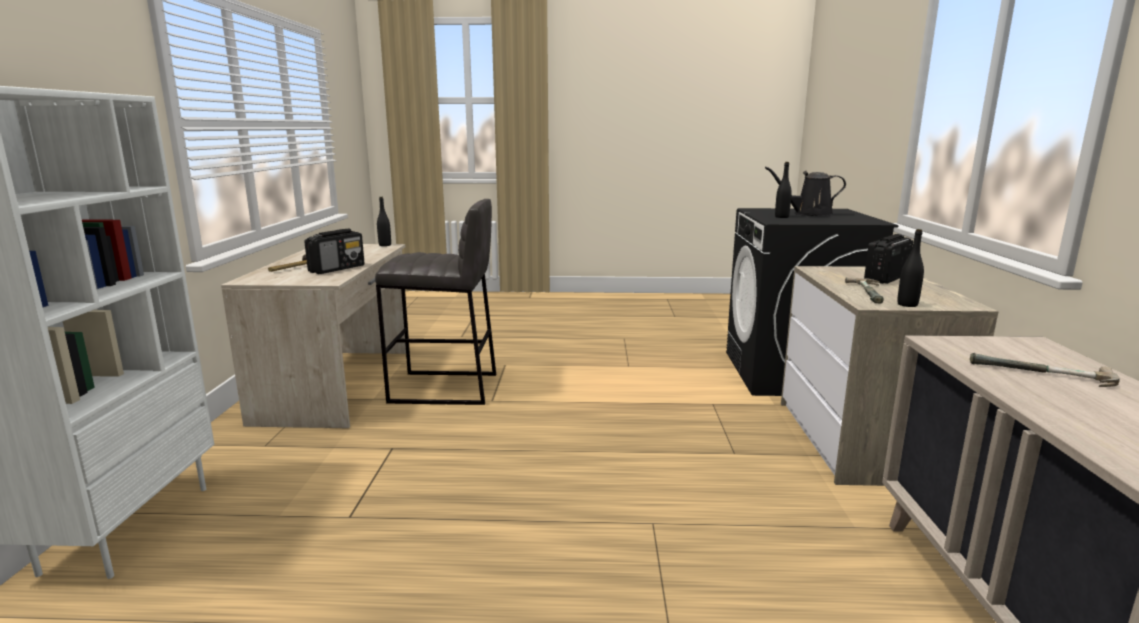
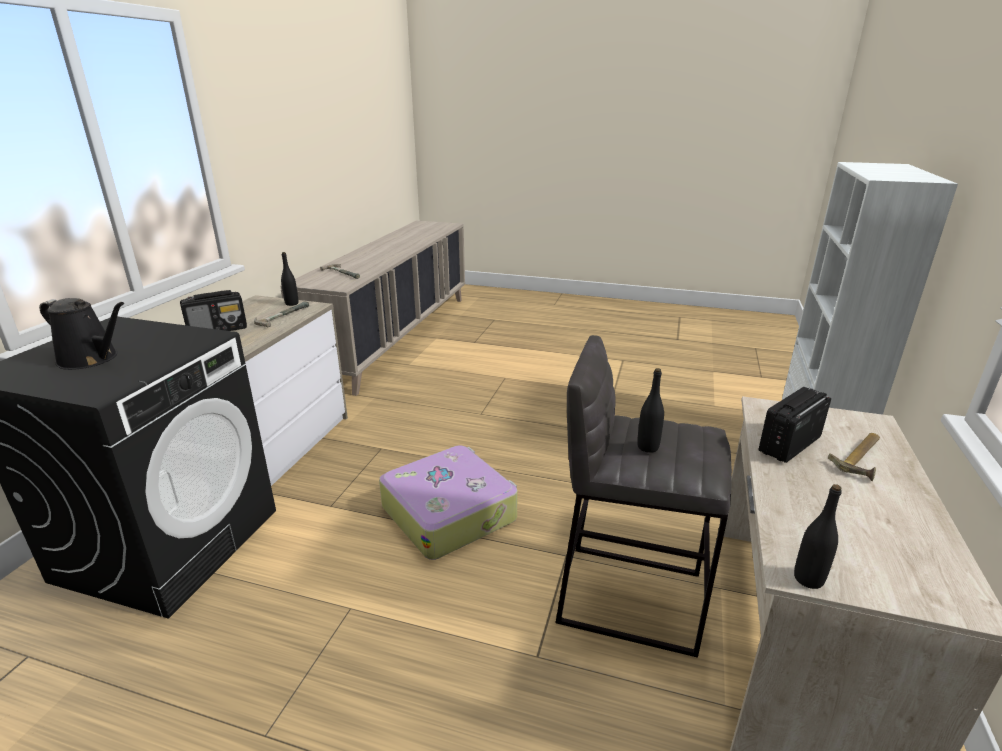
camera: 165 degrees left, 10 degrees up
black bottle [775,162,792,218] -> black bottle moved to [637,368,664,453]
none -> suitcase [379,446,518,560]

